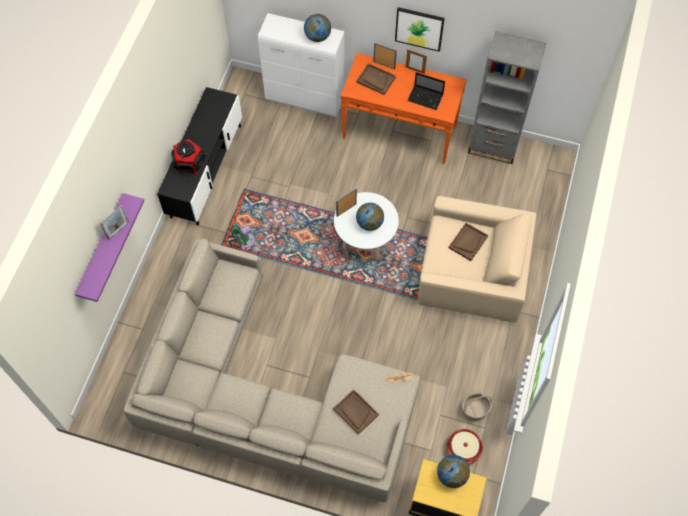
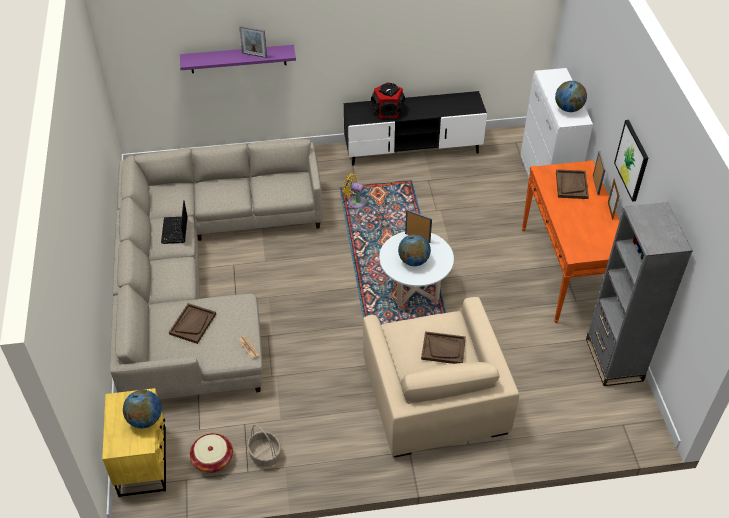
camera: 65 degrees right, 15 degrees down
green fan [230,225,255,248] -> yellow fan [342,173,366,208]
laptop [407,72,445,110] -> laptop moved to [161,200,187,244]

